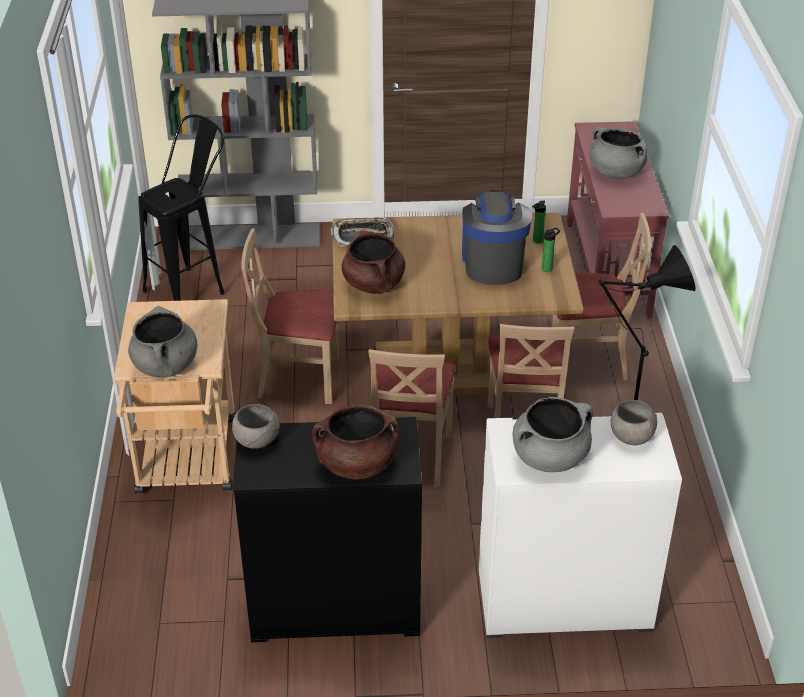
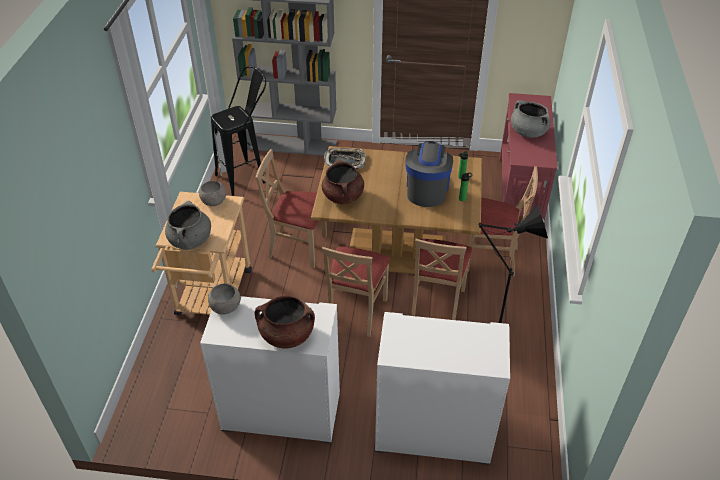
camera: 10 degrees right, 5 degrees up
black cabinet [234,417,422,642] -> white cabinet [200,296,340,444]
grey cooking pot [512,397,593,472] -> none
grey bowl [611,400,657,445] -> grey bowl moved to [199,181,226,206]

